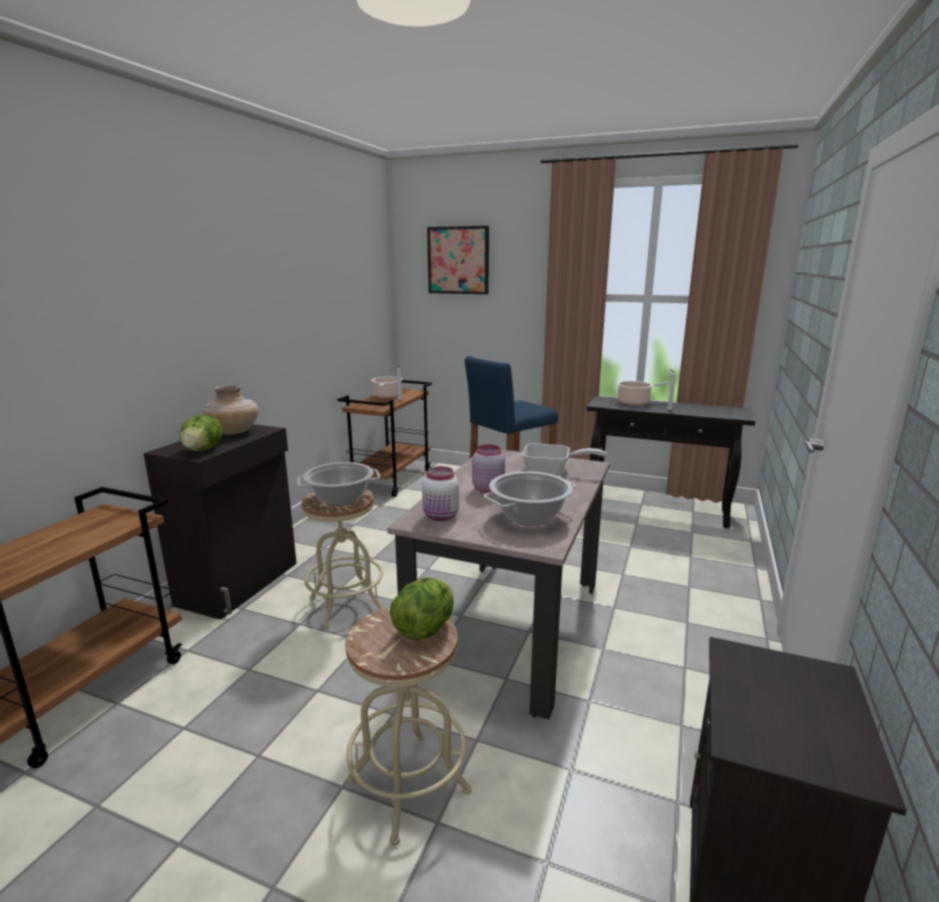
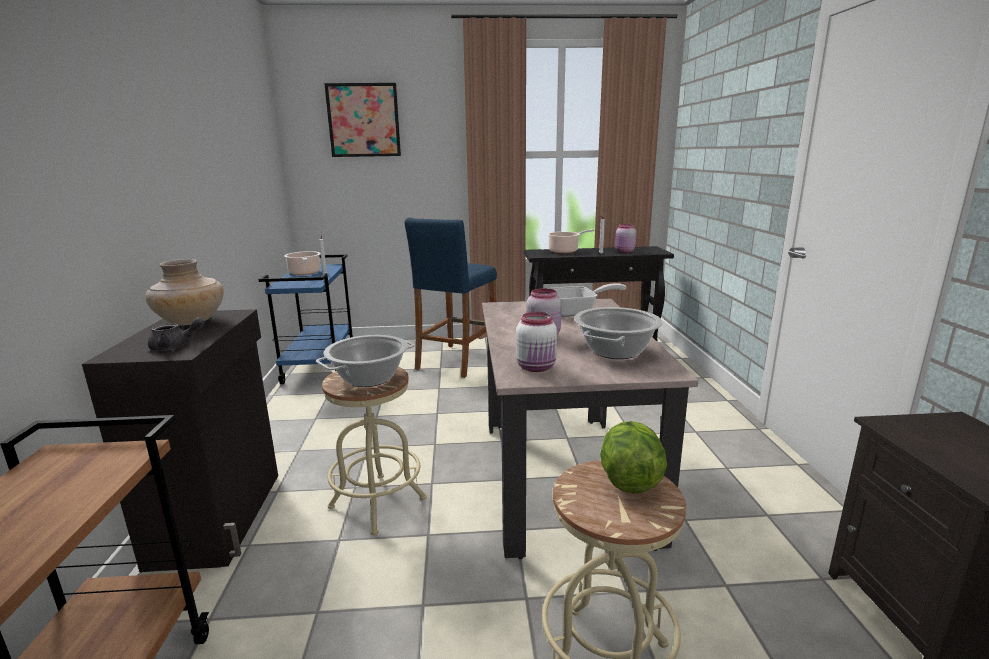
camera: 25 degrees left, 0 degrees up
lettuce [180,414,223,452] -> grey teapot [148,317,205,351]
brown cart [337,380,432,497] -> blue cart [258,254,353,384]
none -> pink jar [615,224,636,253]

